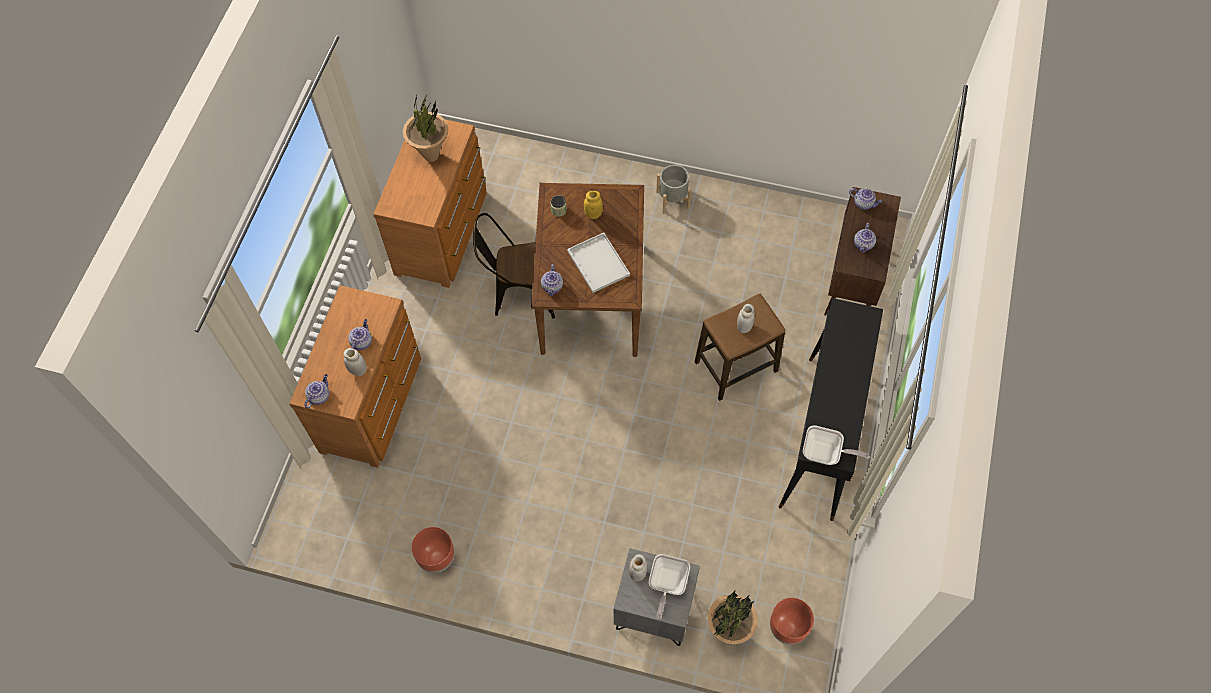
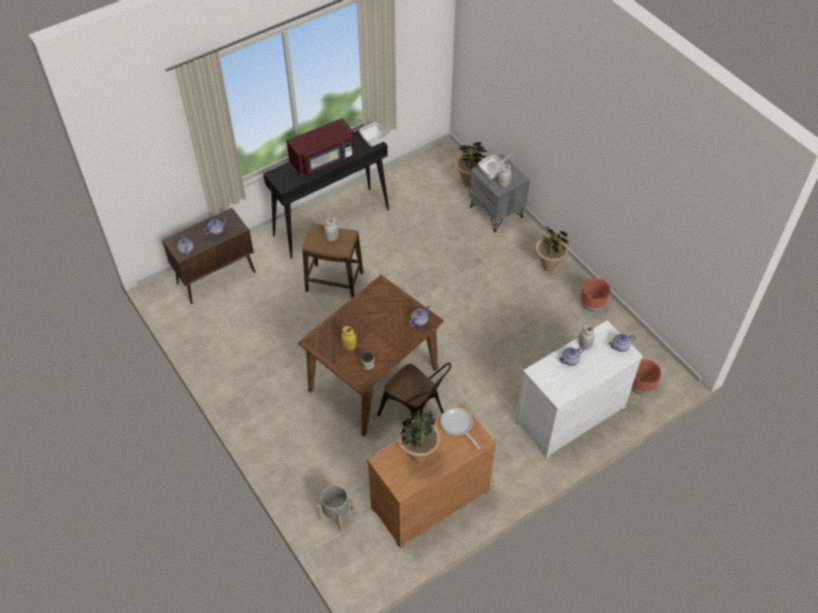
camera: 140 degrees left, 10 degrees down
brown dresser [289,285,421,468] -> white dresser [515,320,643,459]
white tray [567,232,630,293] -> none
grey planter [656,165,691,214] -> grey planter moved to [317,485,354,530]
brown planter [770,598,814,645] -> brown planter moved to [631,359,661,395]
none -> red microwave [287,118,355,177]
none -> frying pan [440,407,481,449]
none -> potted plant [536,226,570,272]

